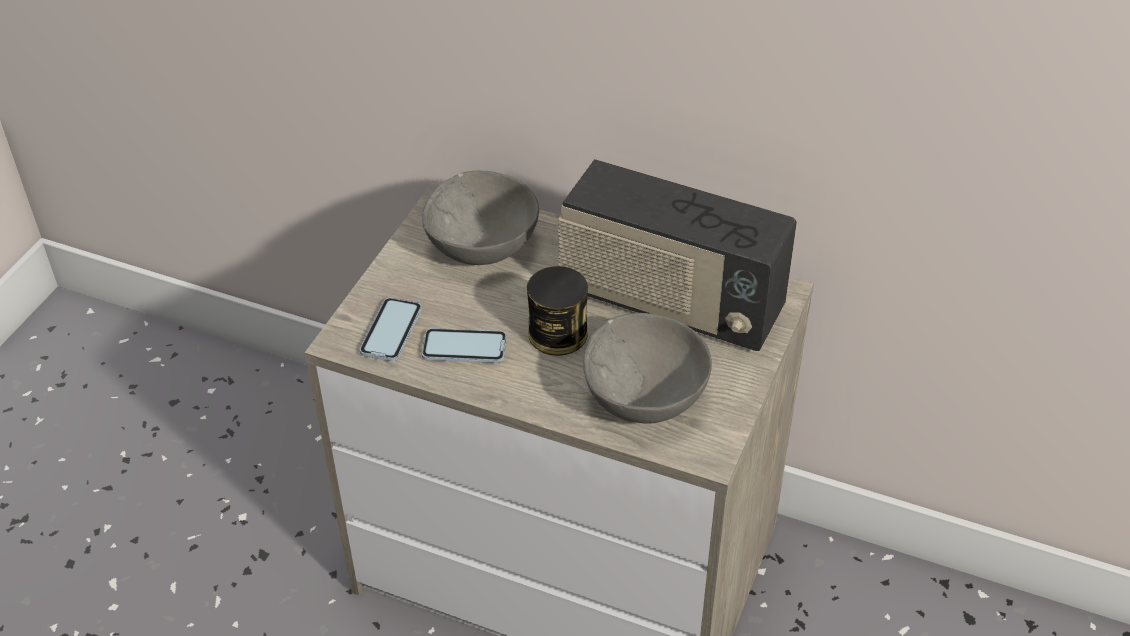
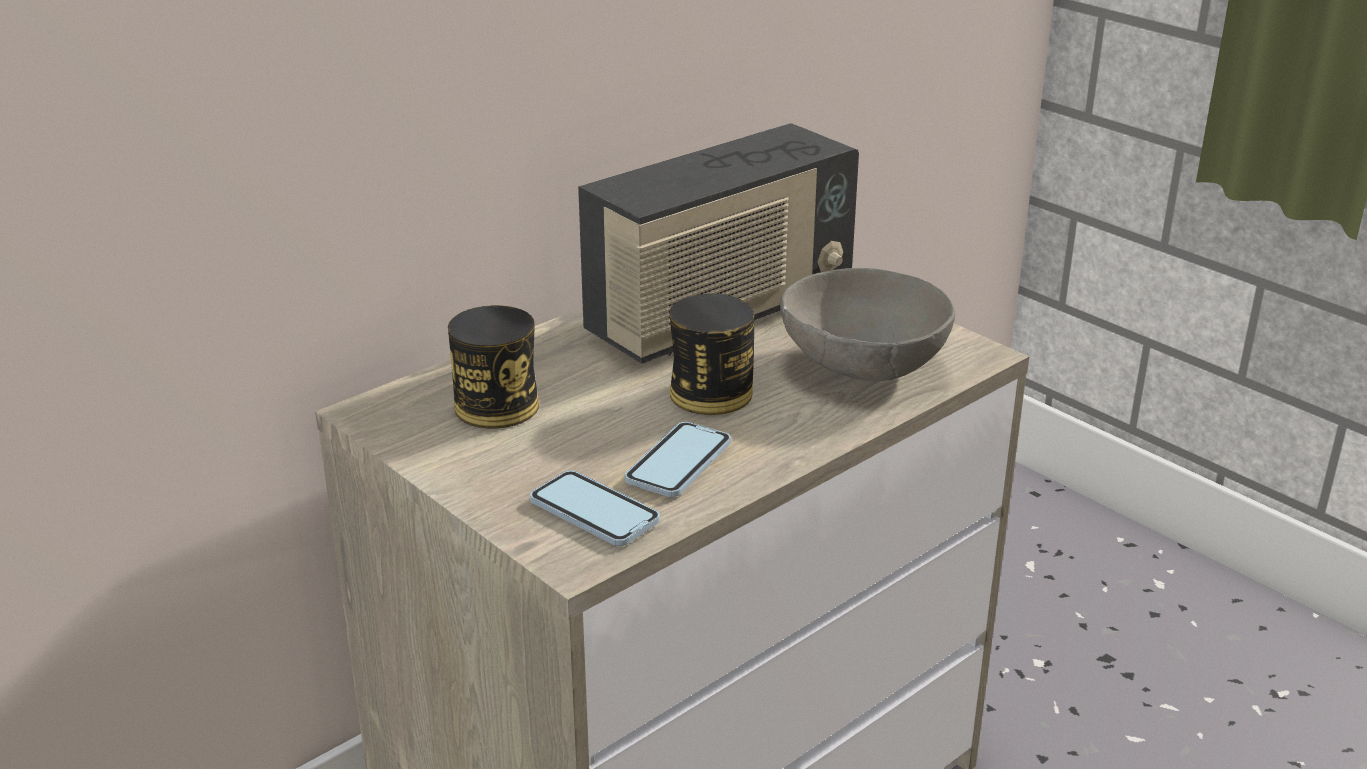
camera: 65 degrees left, 15 degrees down
grey bowl [422,171,539,265] -> can [448,305,539,428]

